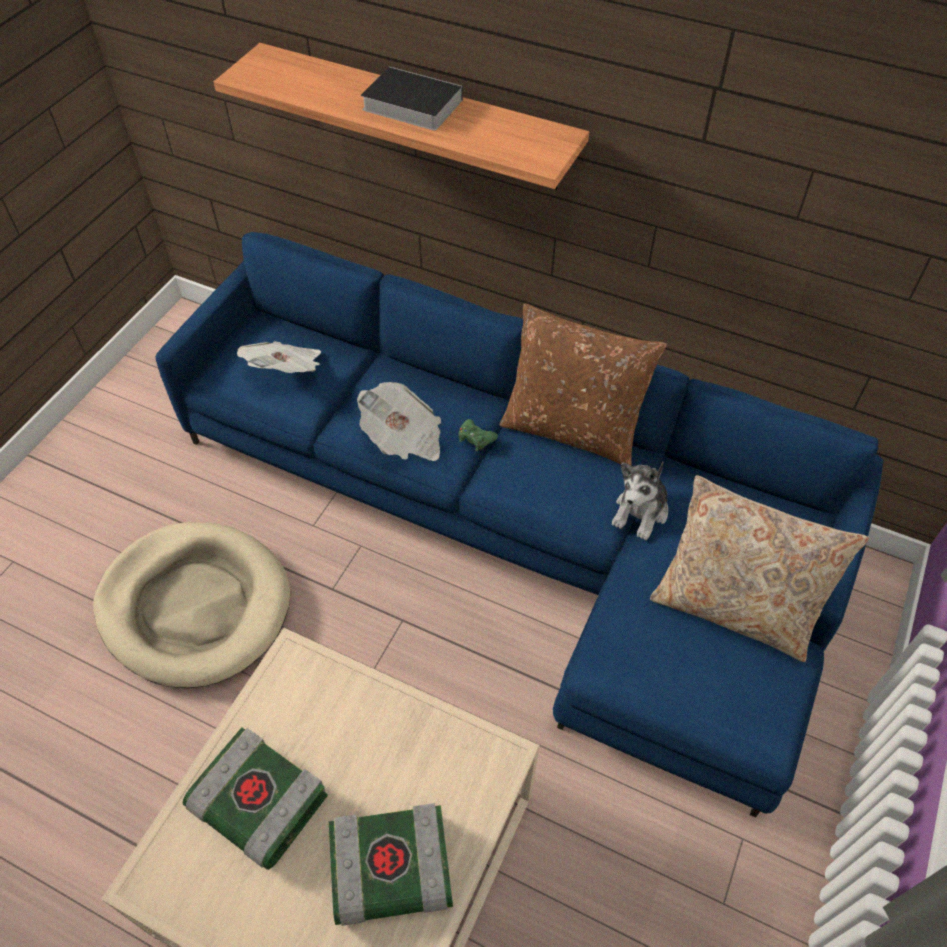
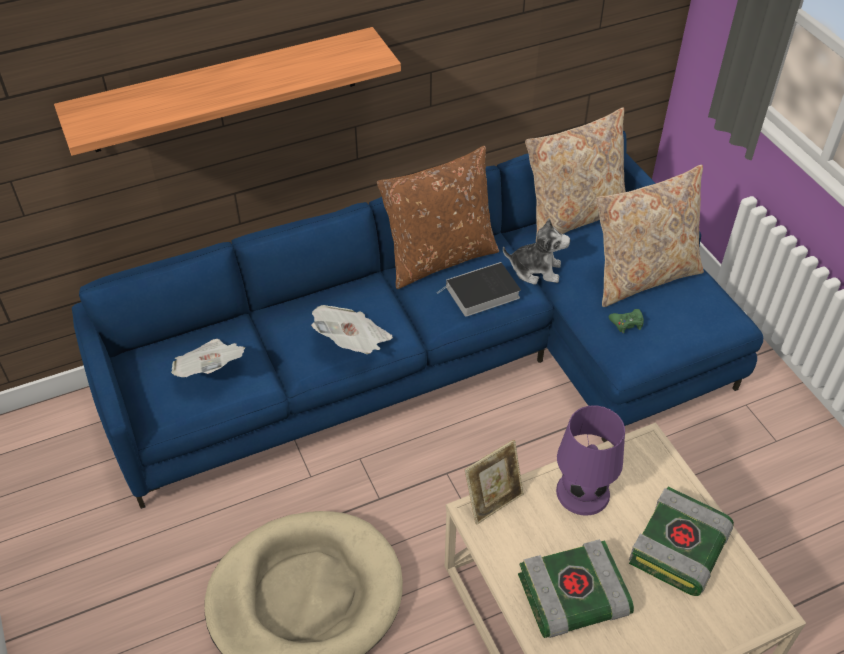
camera: 50 degrees left, 5 degrees down
book [361,66,463,131] -> book moved to [437,262,521,317]
green game controller [458,419,498,451] -> green game controller moved to [609,309,644,333]
plush toy [612,462,668,540] -> plush toy turned 60 degrees counterclockwise [503,218,570,285]
none -> picture frame [464,440,524,524]
none -> beige pillow [525,108,626,240]
none -> purple table lamp [556,405,625,516]

